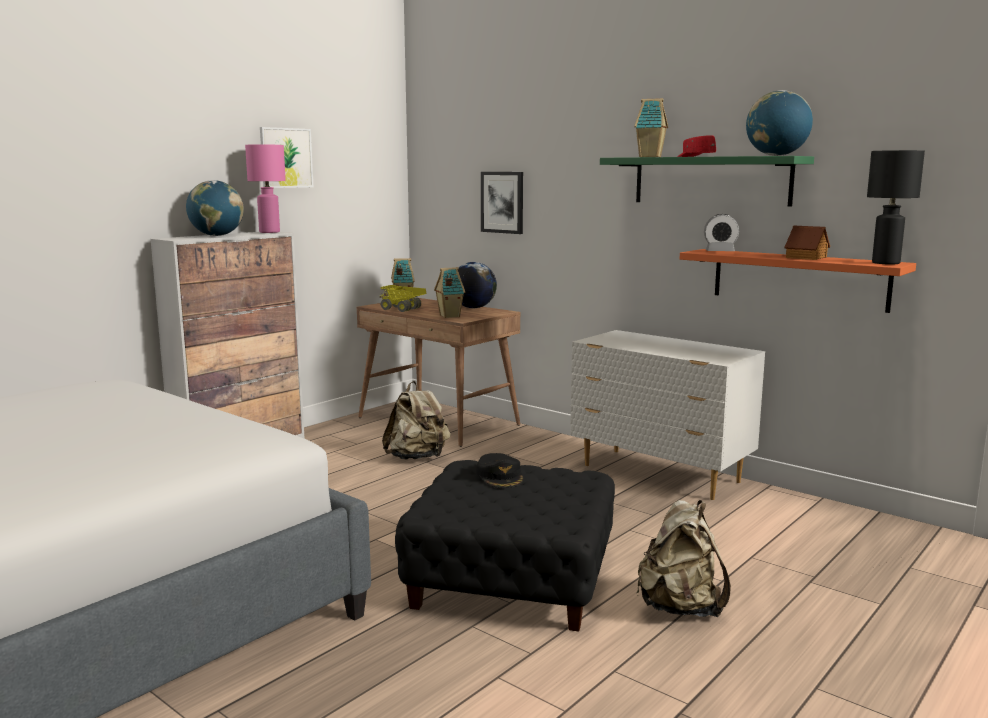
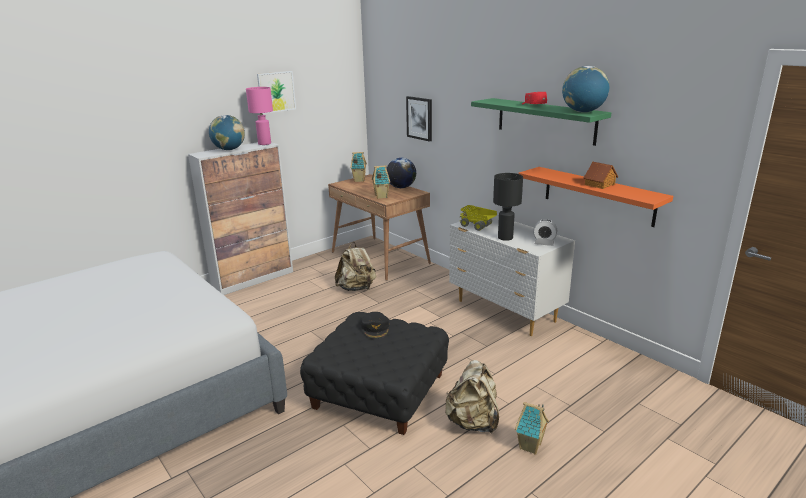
camera: 10 degrees right, 10 degrees up
toy truck [380,285,427,312] -> toy truck moved to [460,205,497,231]
toy house [634,98,668,157] -> toy house moved to [515,402,549,455]
alarm clock [704,214,739,251] -> alarm clock moved to [533,219,557,246]
black table lamp [867,150,925,264] -> black table lamp moved to [493,173,523,241]

